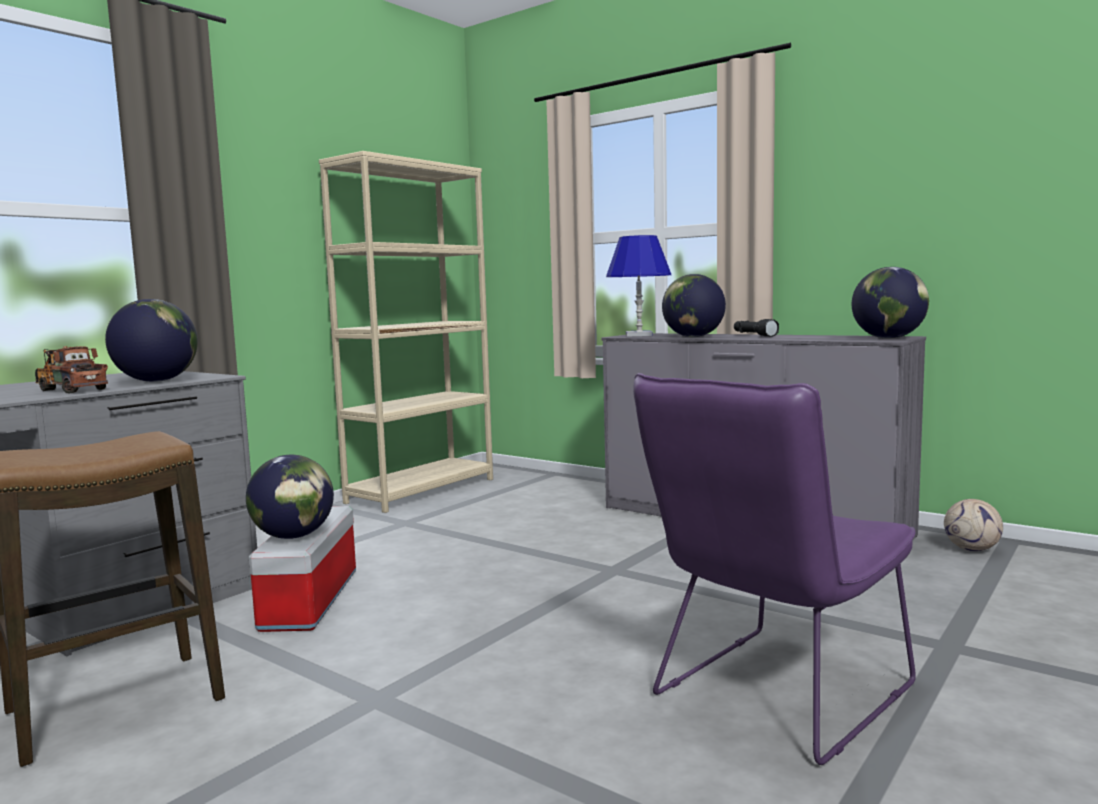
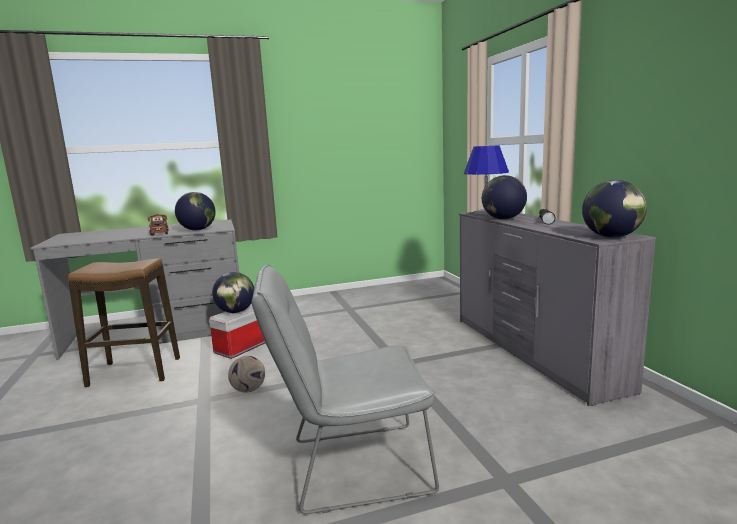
camera: 35 degrees right, 5 degrees up
beige bookcase [319,151,493,513] -> none
purple chair [633,373,916,765] -> grey chair [252,265,439,514]
football [944,499,1003,551] -> football moved to [228,356,265,392]

